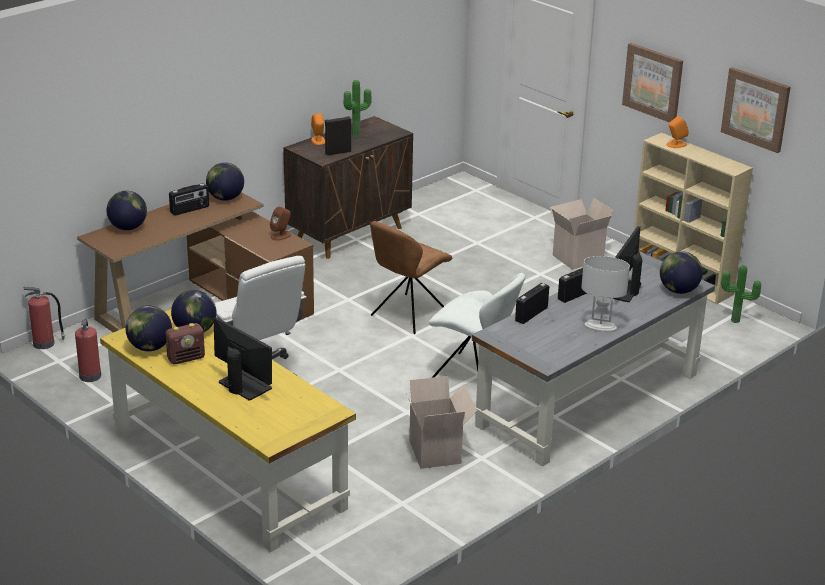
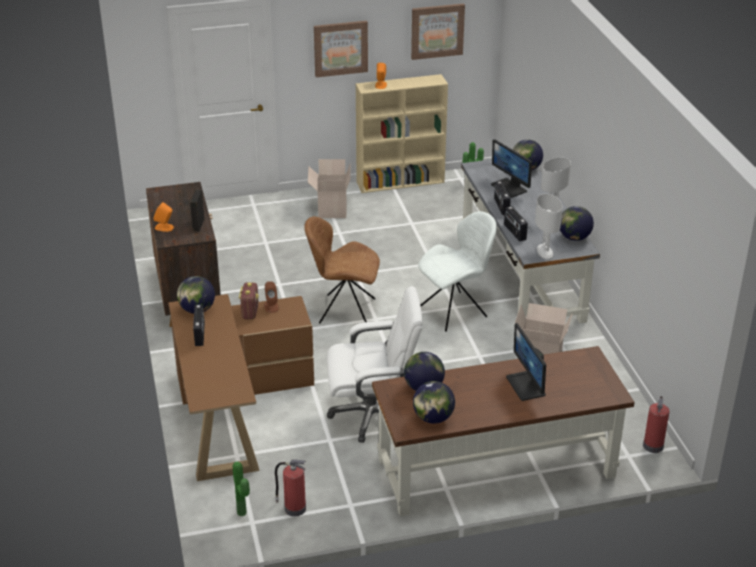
camera: 60 degrees left, 5 degrees up
fire extinguisher [24,287,65,349] -> fire extinguisher moved to [643,396,669,453]
yellow desk [100,309,356,552] -> brown desk [372,346,634,516]
globe [107,191,147,230] -> globe moved to [560,206,594,241]
radio [166,323,205,364] -> radio moved to [239,282,259,320]
monitor [214,317,272,400] -> monitor turned 90 degrees counterclockwise [506,323,546,401]
potted plant [344,80,371,137] -> potted plant moved to [233,462,250,516]
brown chair [370,221,452,334] -> brown chair turned 120 degrees clockwise [304,216,380,323]
none -> white table lamp [535,194,563,260]

